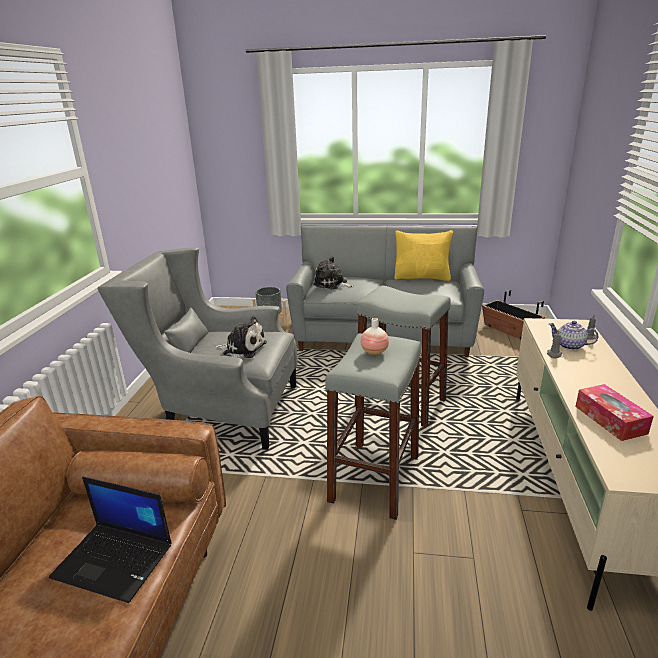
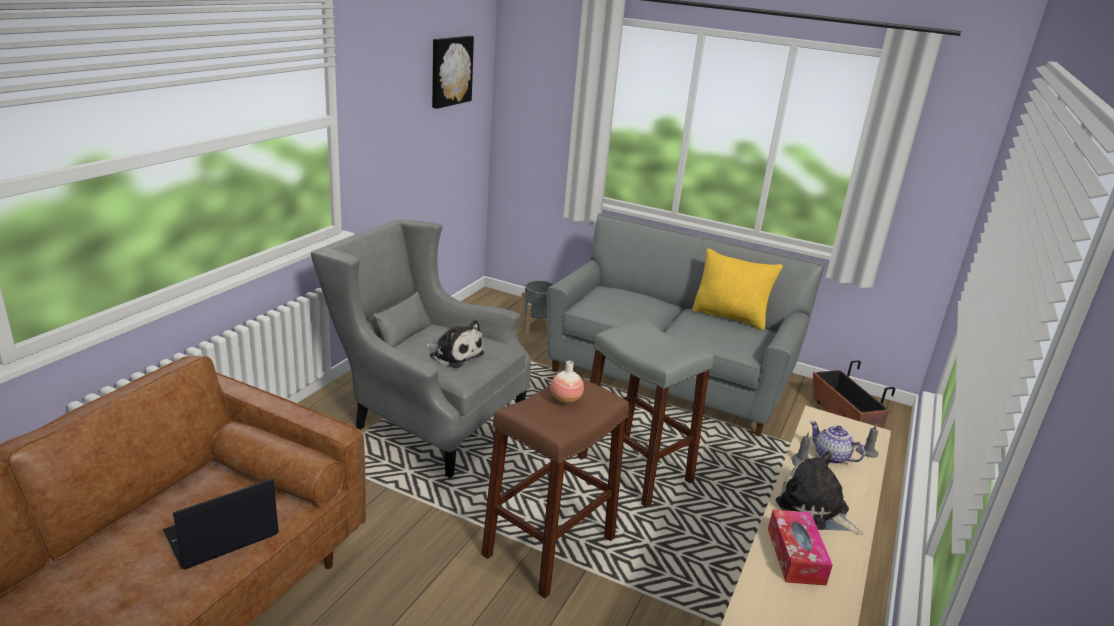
camera: 15 degrees right, 0 degrees up
laptop [49,477,172,603] -> laptop turned 105 degrees clockwise [163,479,279,569]
plush toy [313,256,354,289] -> plush toy moved to [776,451,864,535]
grey stool [325,333,422,520] -> brown stool [481,378,629,598]
none -> picture [432,36,474,109]

